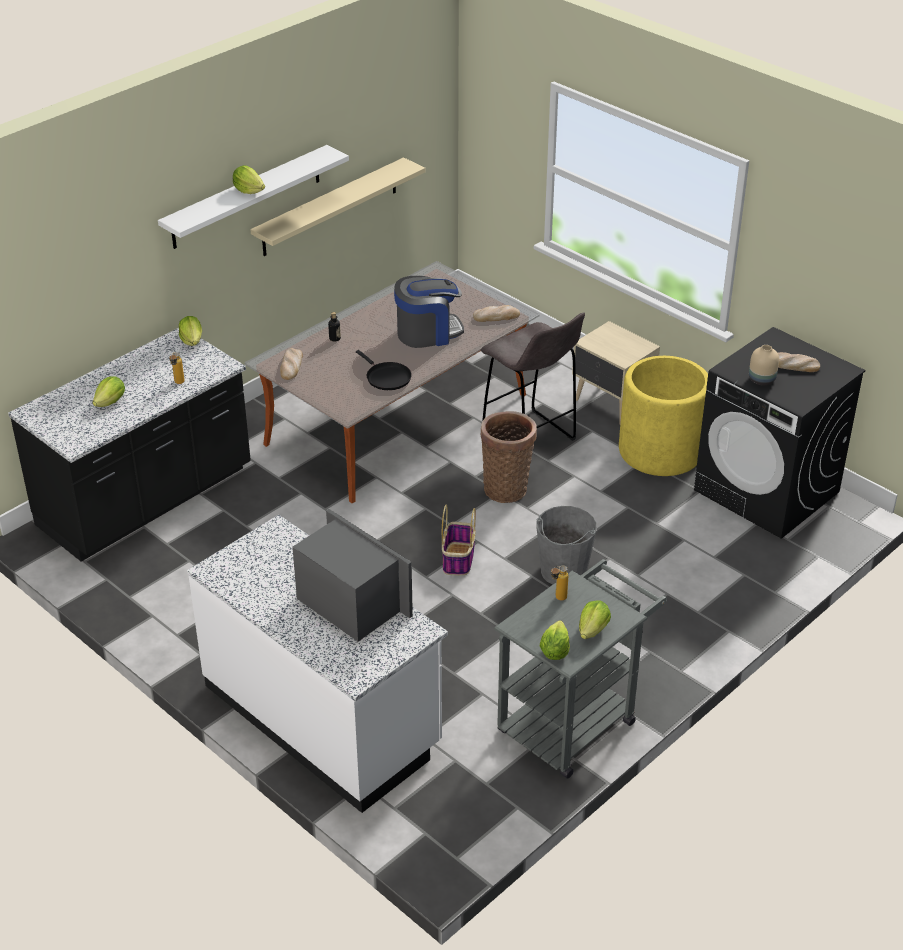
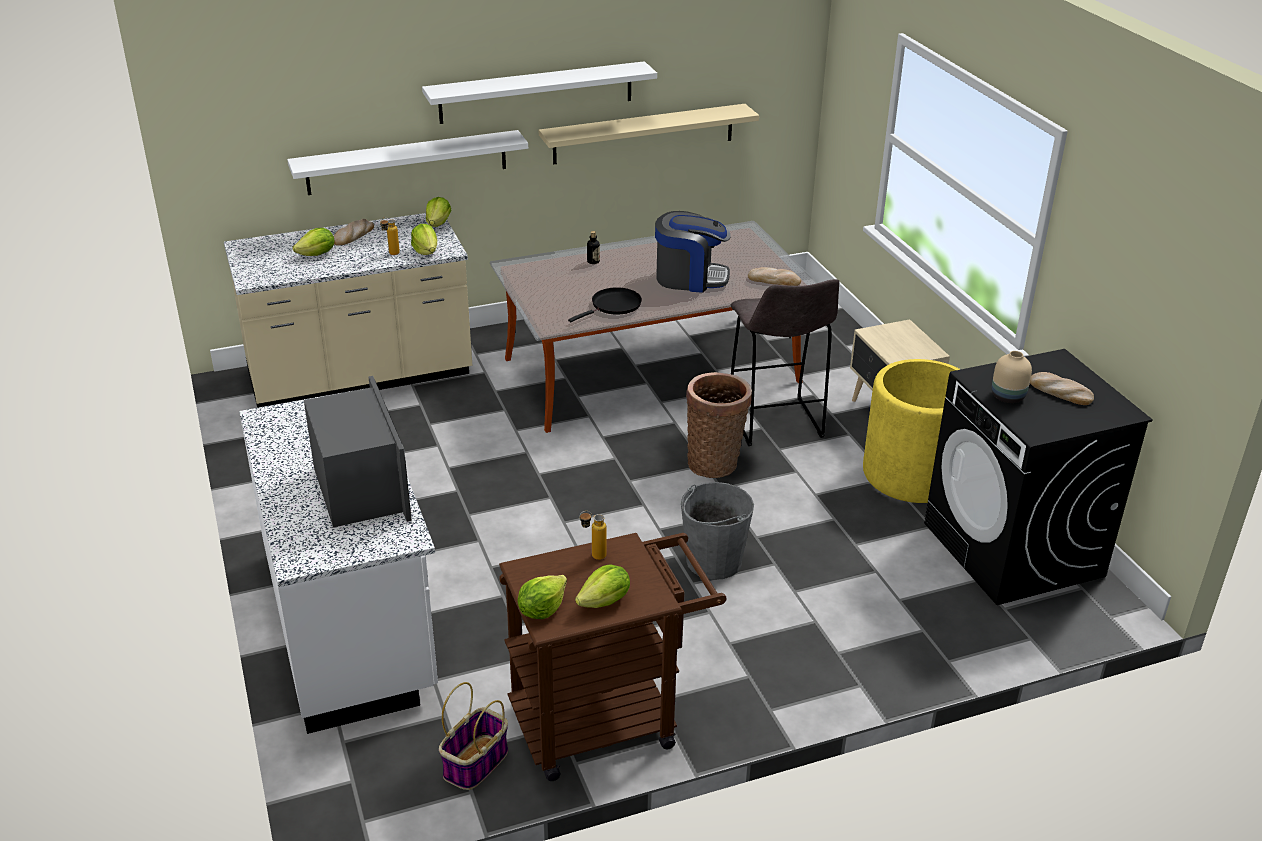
camera: 25 degrees right, 5 degrees down
black counter [8,328,251,562] -> beige counter [224,213,472,408]
lettuce [233,165,265,194] -> lettuce moved to [411,224,437,255]
bread [280,348,303,380] -> bread moved to [334,219,374,246]
black frying pan [356,350,412,390] -> black frying pan turned 120 degrees counterclockwise [568,287,642,322]
basket [442,505,476,576] -> basket moved to [439,682,508,790]
grey cart [494,559,667,779] -> brown cart [499,533,727,781]
none -> white shelf [287,130,528,195]

